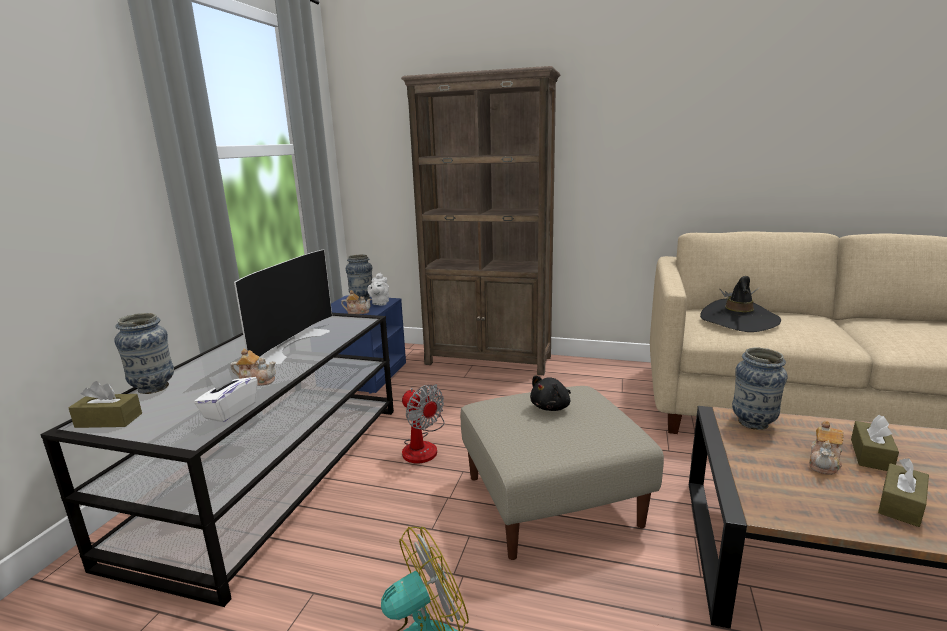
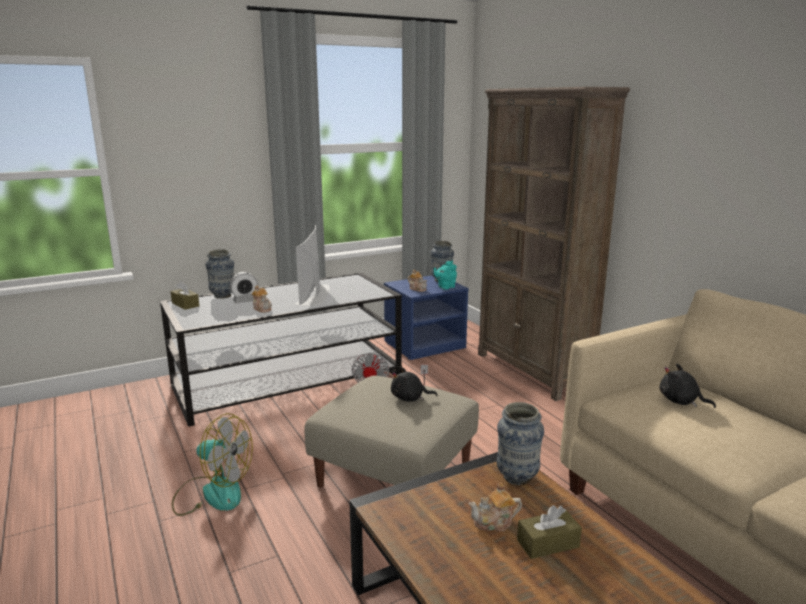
camera: 45 degrees right, 0 degrees up
white tissue box [194,369,258,423] -> none
television [234,249,332,365] -> television turned 120 degrees clockwise [294,225,330,306]
white teapot [367,273,389,306] -> turquoise teapot [434,261,457,290]
black hat [700,276,781,332] -> black plush toy [660,364,716,408]
brown tissue box [878,458,929,527] -> none
none -> alarm clock [229,272,258,304]

